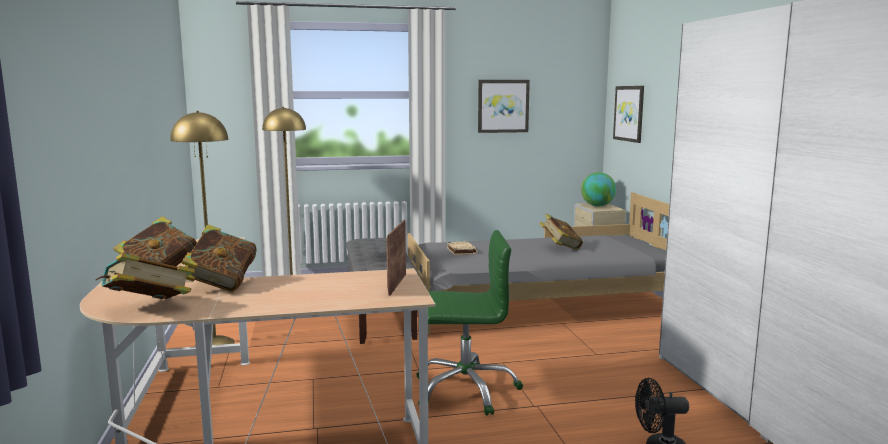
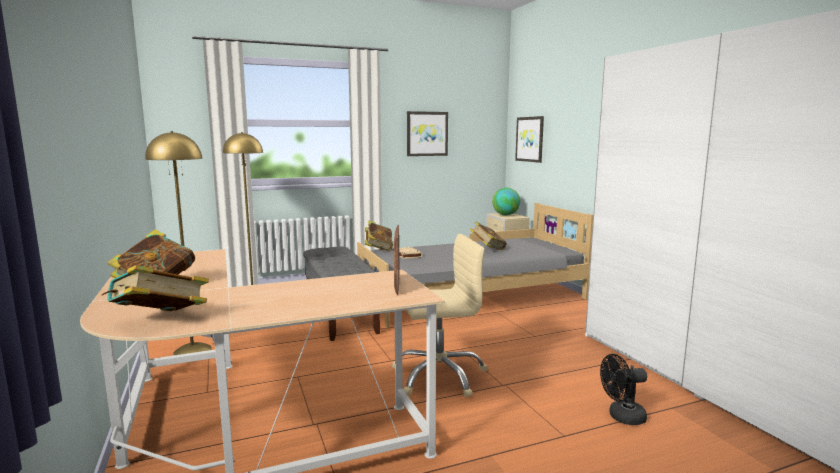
camera: 10 degrees left, 0 degrees up
book [182,224,256,292] -> book moved to [365,220,393,251]
green office chair [417,230,523,416] -> beige office chair [392,234,488,397]

